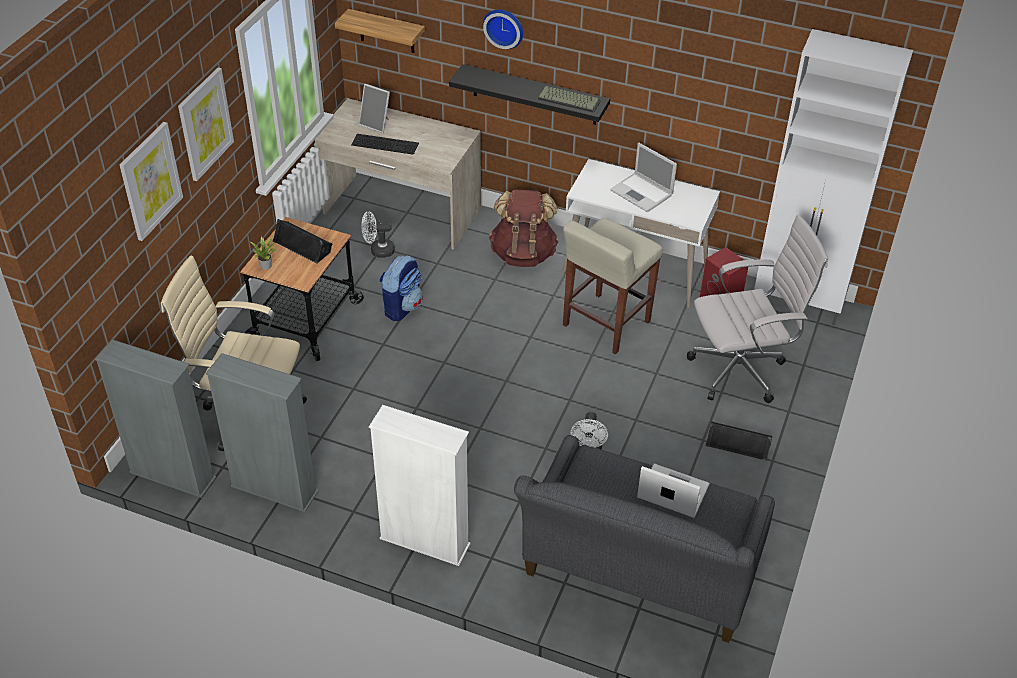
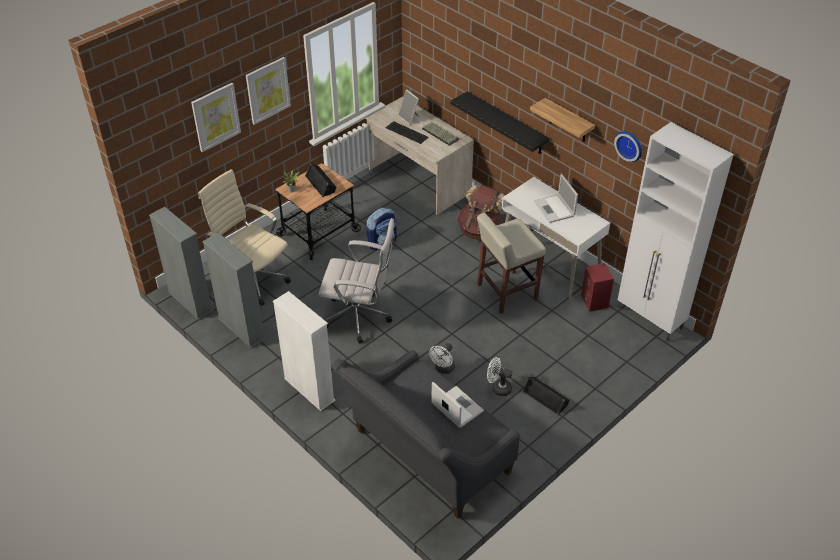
camera: 25 degrees right, 0 degrees up
shelf [335,9,425,53] -> shelf moved to [530,98,595,142]
white fan [361,211,395,258] -> white fan moved to [487,357,513,396]
wall clock [483,9,523,49] -> wall clock moved to [614,131,642,162]
keyboard [538,86,601,113] -> keyboard moved to [422,122,459,146]
white office chair [687,214,828,403] -> white office chair moved to [319,218,394,344]

